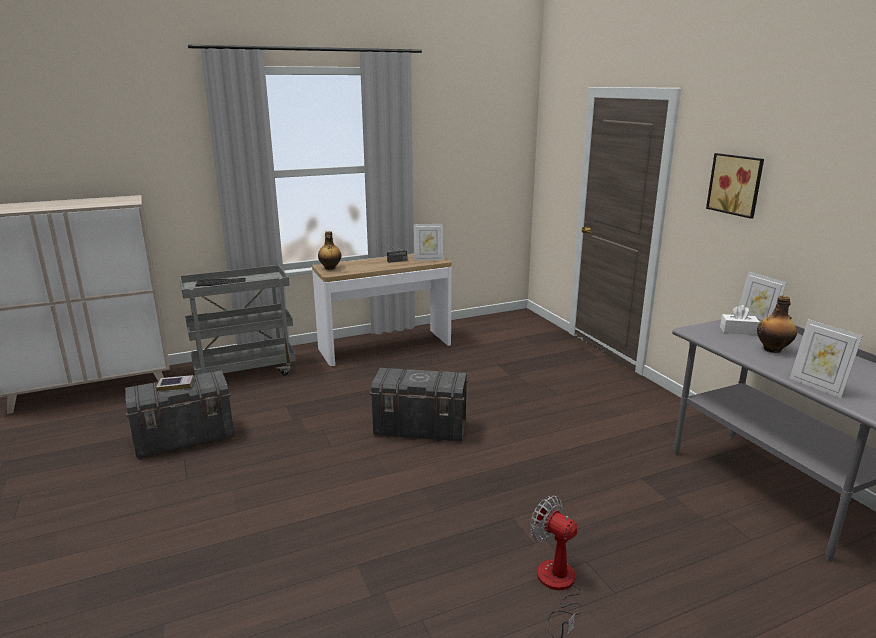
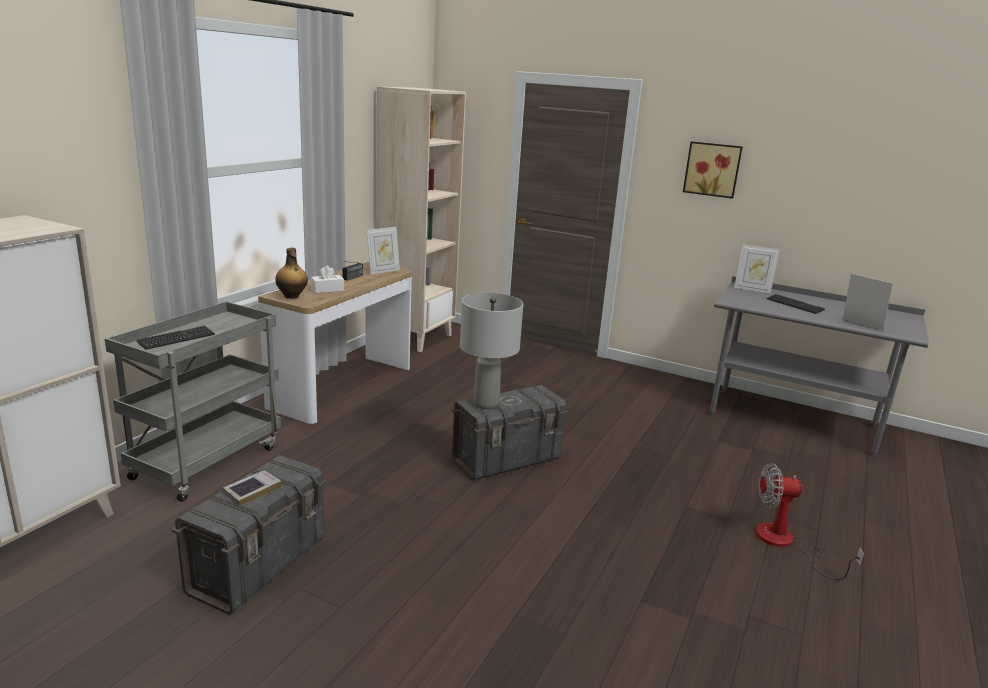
camera: 40 degrees left, 0 degrees up
white tissue box [720,305,760,335] -> white tissue box moved to [311,265,344,293]
bottle [757,296,797,353] -> keyboard [766,294,825,314]
picture frame [790,319,863,398] -> picture frame turned 150 degrees counterclockwise [843,273,893,331]
none -> beige bookcase [376,87,466,352]
none -> grey table lamp [460,293,523,409]

